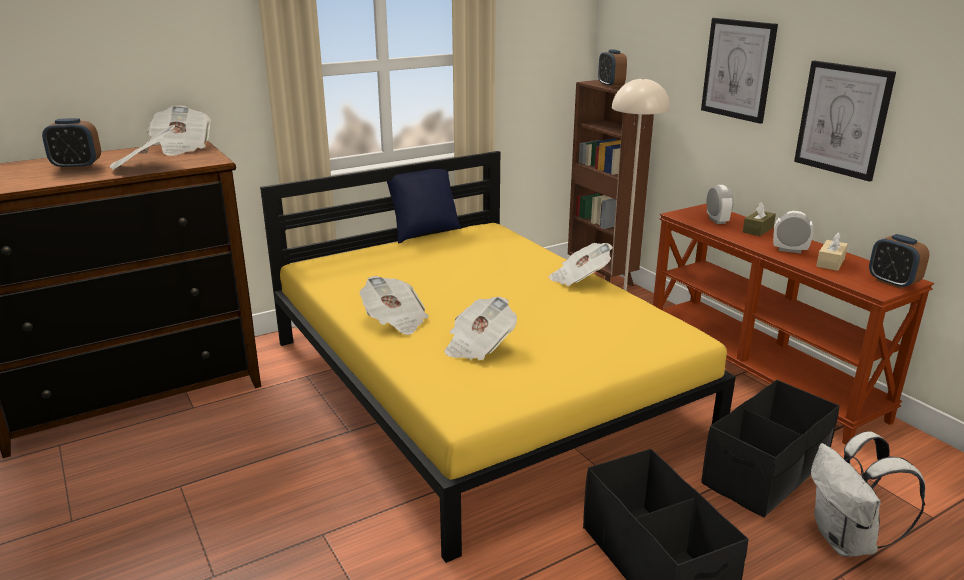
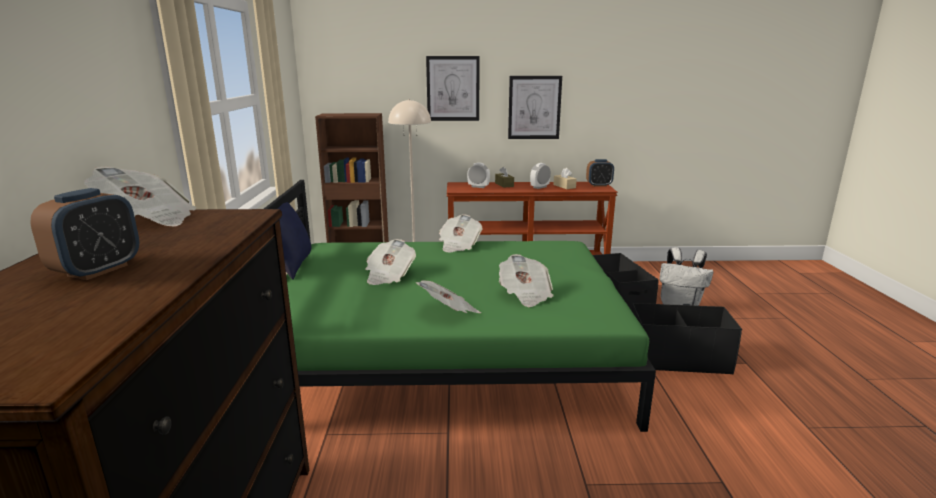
camera: 60 degrees left, 5 degrees down
newspaper [110,125,175,170] -> newspaper moved to [366,239,416,285]
yellow bed [260,151,736,563] -> green bed [264,180,656,432]
alarm clock [598,50,627,88] -> none

